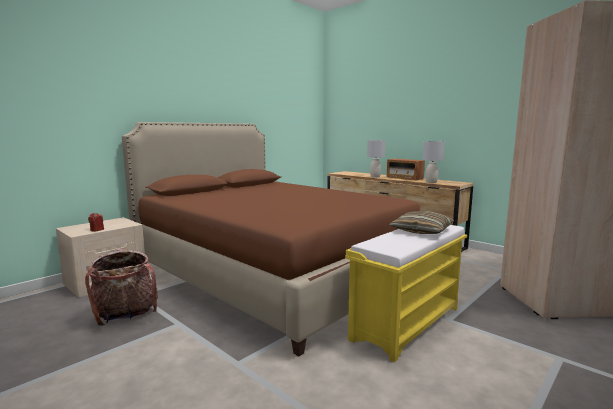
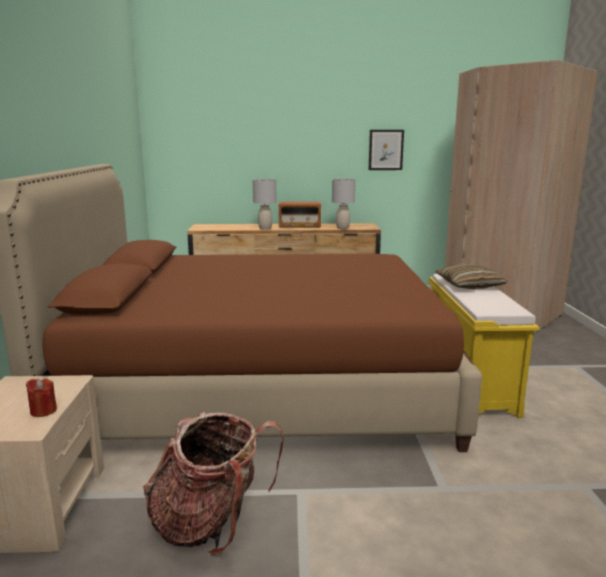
camera: 45 degrees left, 5 degrees up
none -> picture [369,130,404,170]

